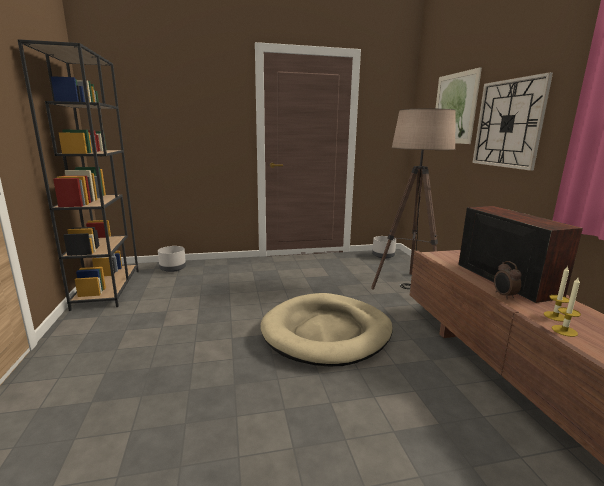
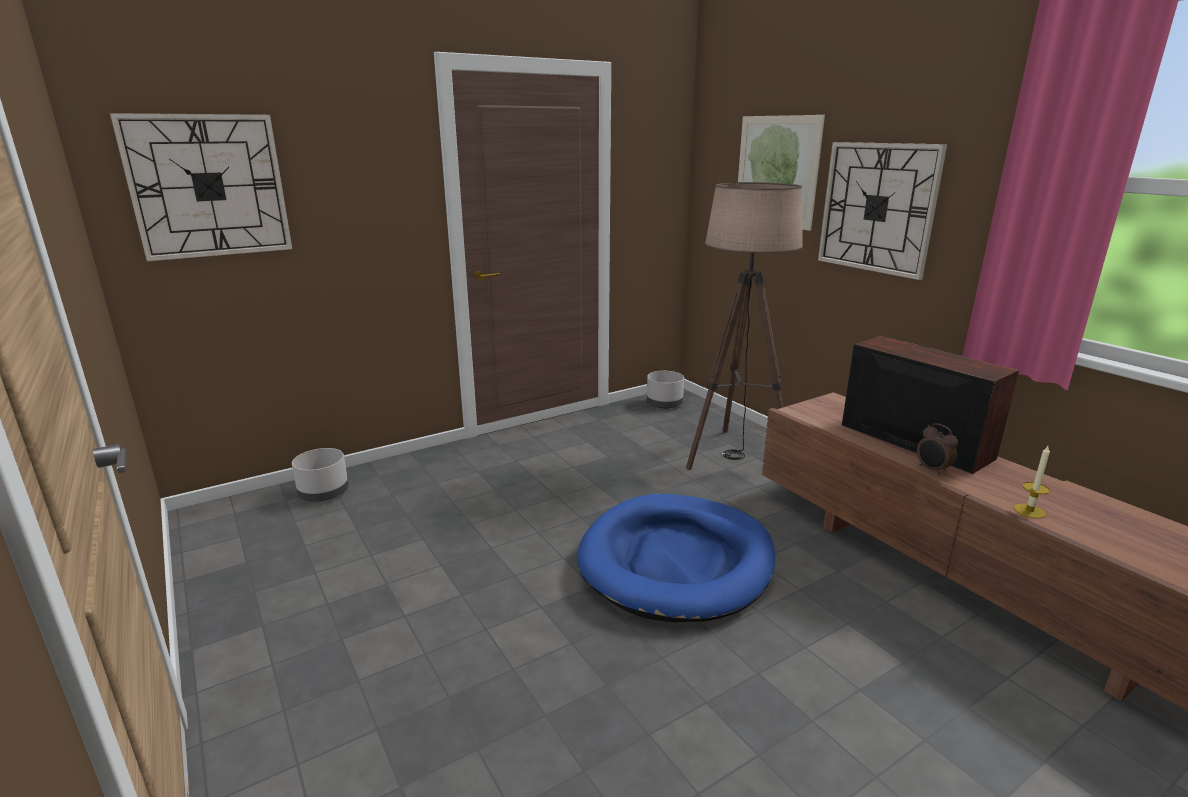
camera: 20 degrees left, 5 degrees up
bookcase [17,39,139,311] -> none
beige dog bed [260,293,393,366] -> blue dog bed [577,494,775,622]
candle [544,266,569,322] -> none
none -> wall clock [110,113,292,261]

